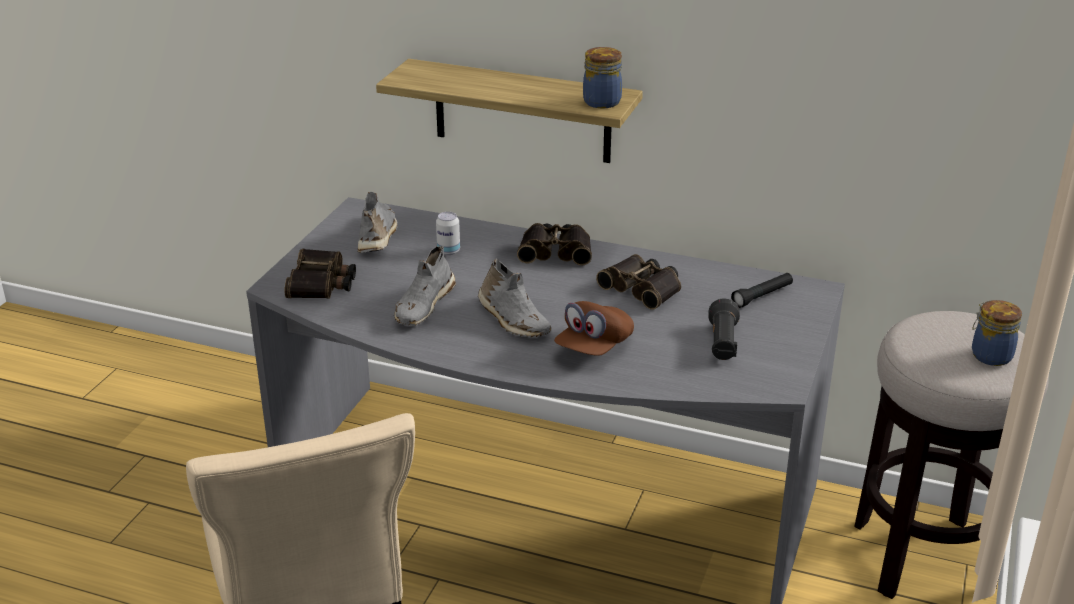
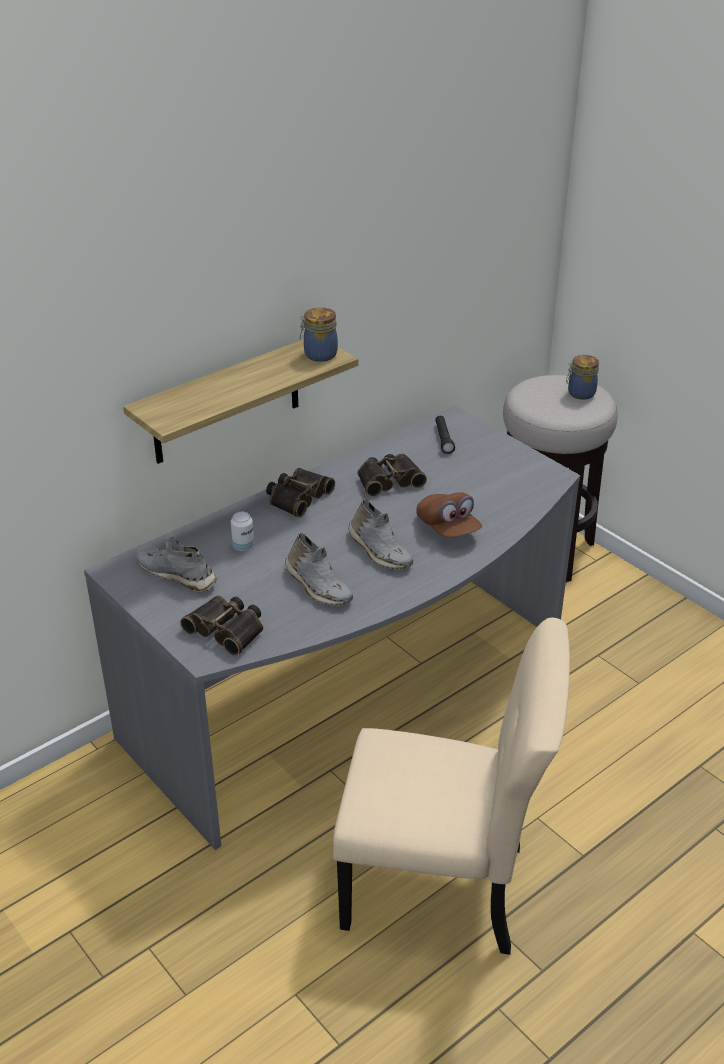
camera: 60 degrees left, 5 degrees up
grey shoe [478,259,551,337] -> grey shoe turned 60 degrees clockwise [348,498,413,569]
black flashlight [708,299,740,360] -> none

